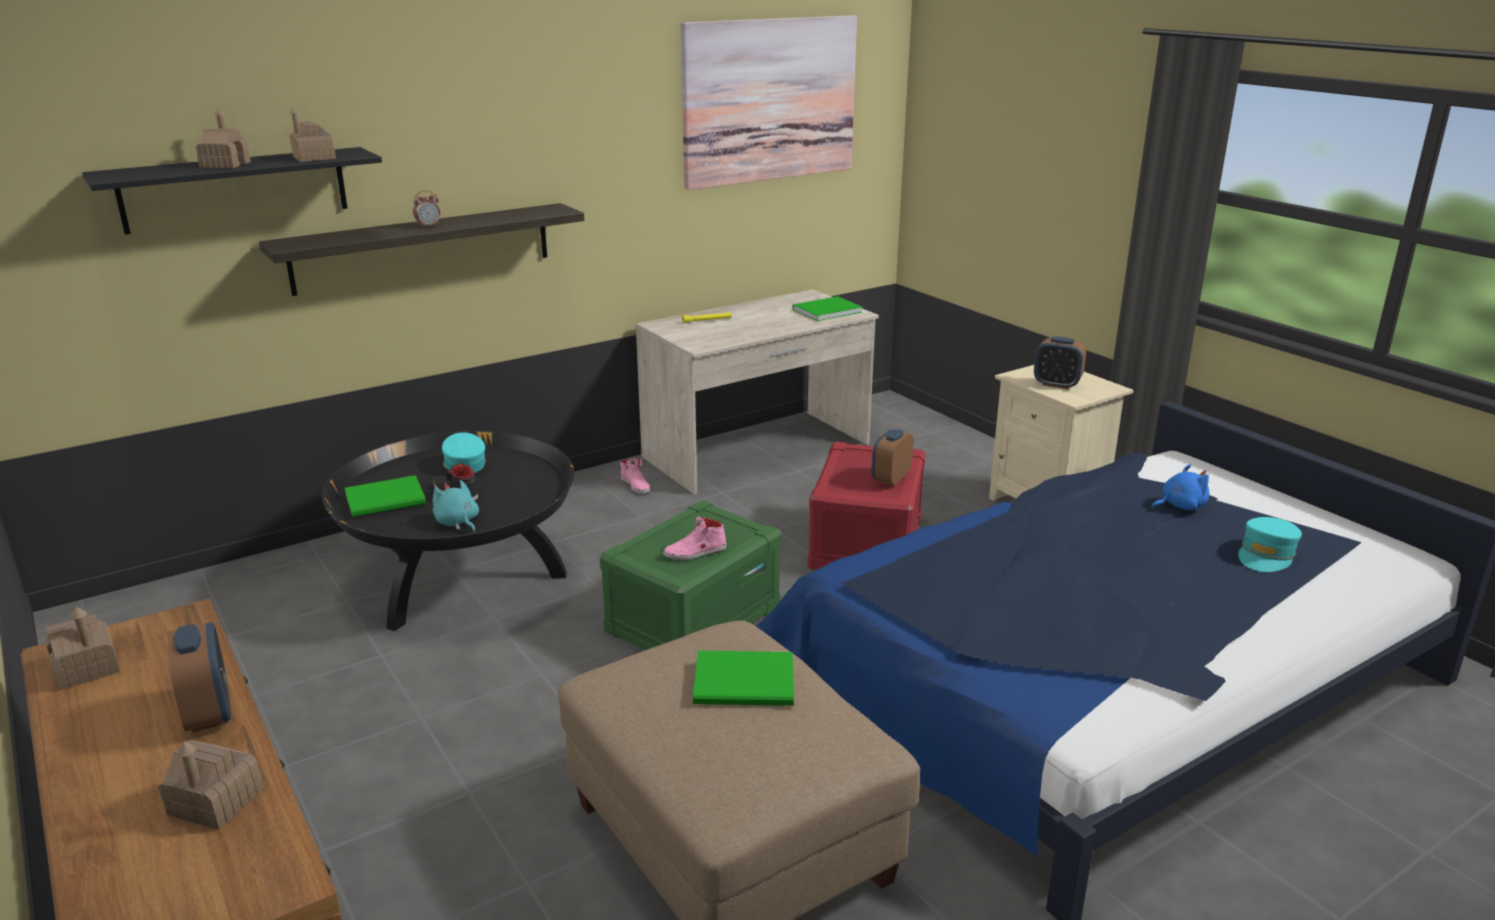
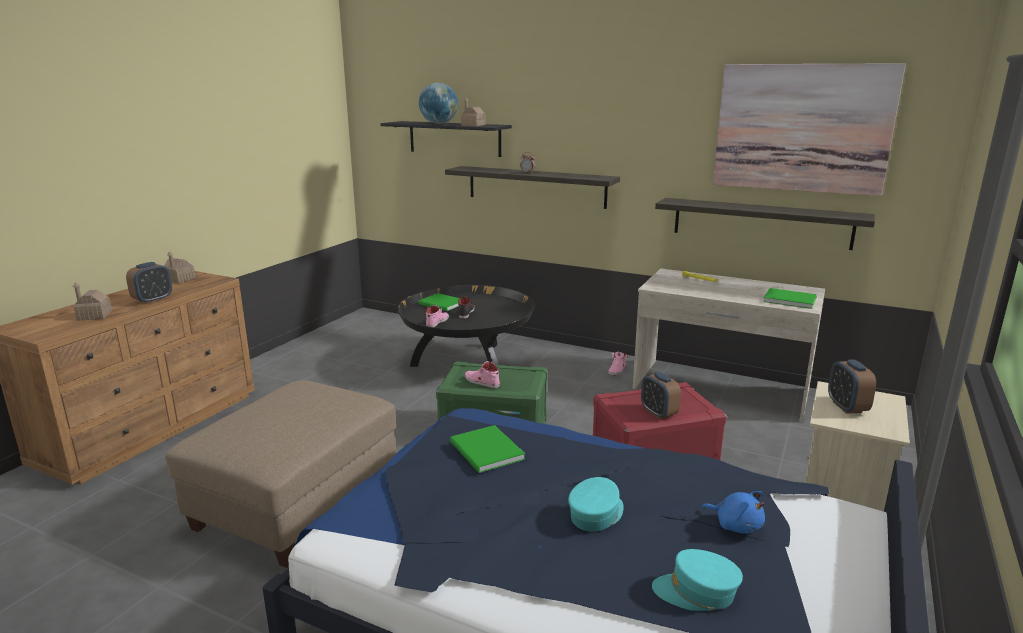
camera: 60 degrees right, 5 degrees down
toy house [196,108,251,168] -> globe [419,83,458,124]
turquoise plush toy [433,480,479,532] -> pink shoe [426,305,449,327]
turquoise cap [442,432,486,473] -> turquoise cap moved to [568,477,624,532]
green book [693,651,794,706] -> green book moved to [450,425,525,473]
alarm clock [872,429,913,486] -> alarm clock turned 120 degrees counterclockwise [641,372,681,419]
none -> shelf [655,198,875,250]

